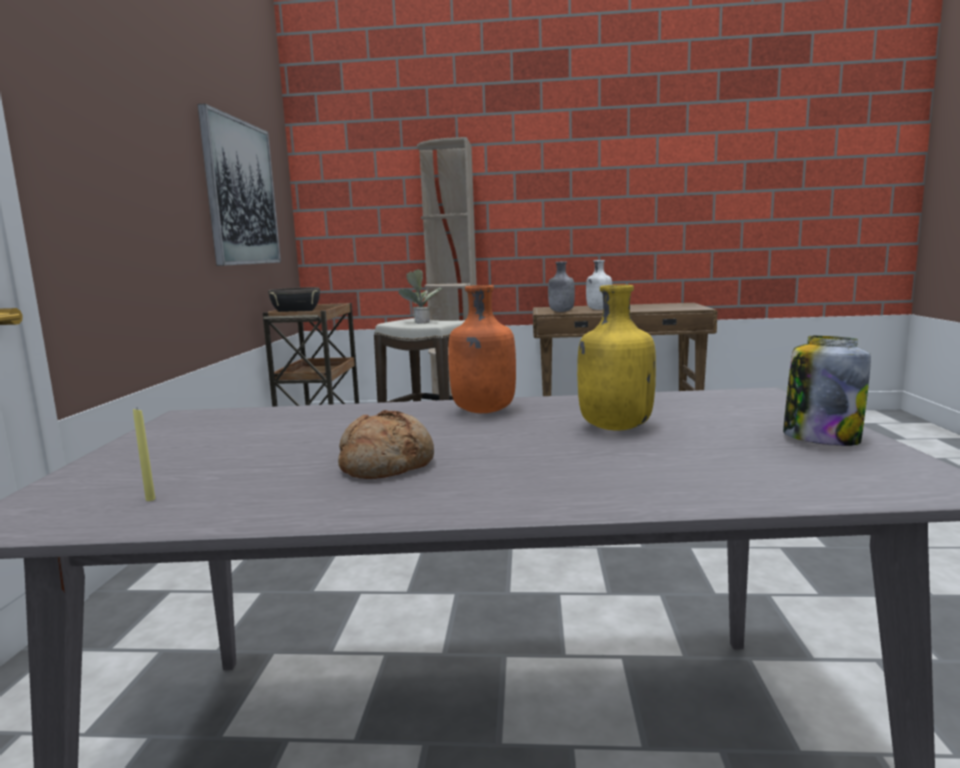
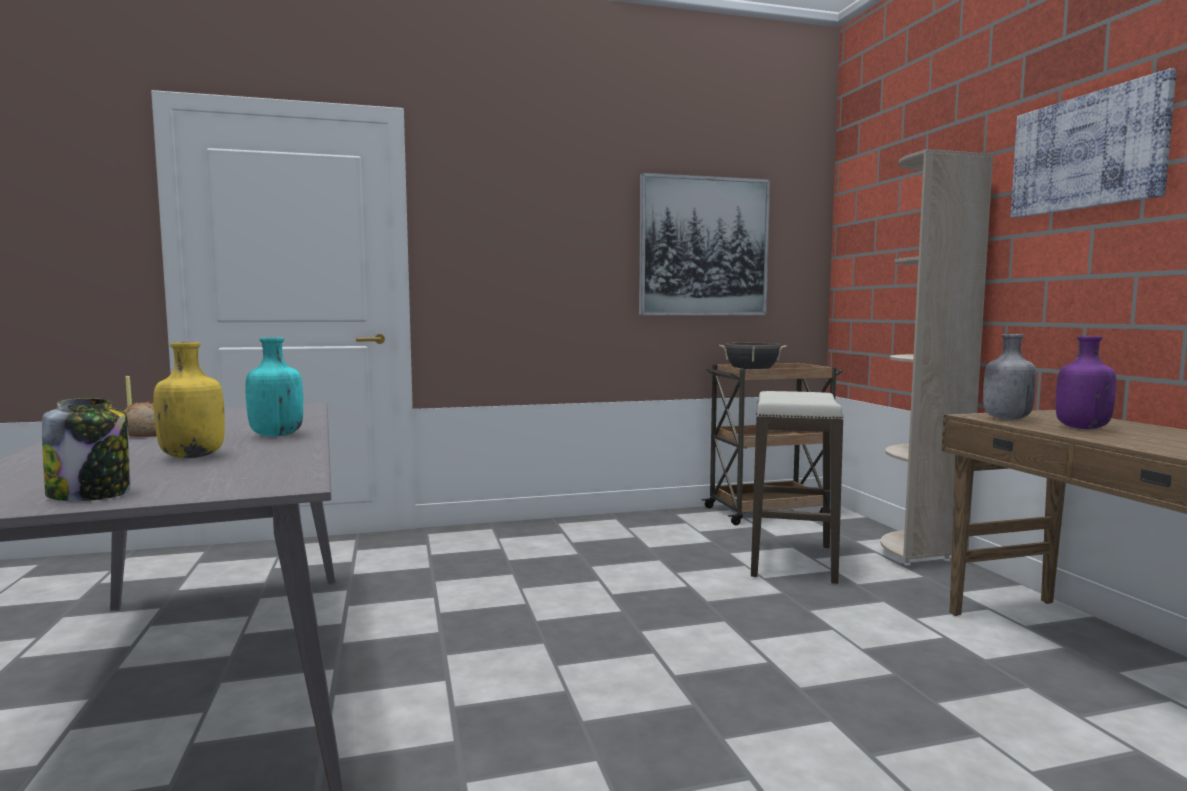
camera: 70 degrees right, 5 degrees down
potted plant [398,269,443,324] -> none
orange bottle [448,285,516,413] -> turquoise bottle [245,337,303,437]
white bottle [586,260,612,310] -> purple bottle [1056,336,1116,429]
none -> picture [1011,68,1176,218]

